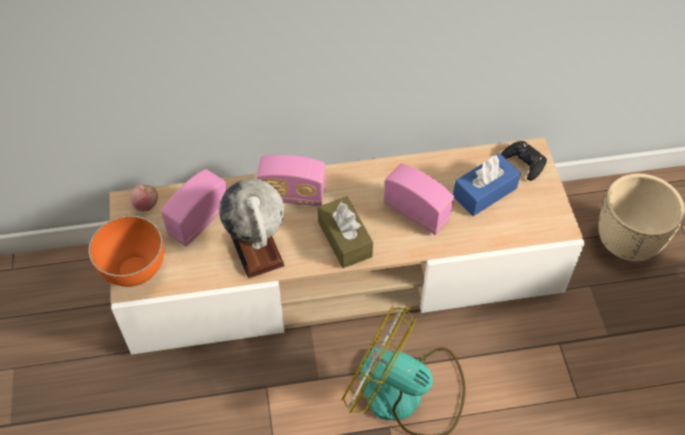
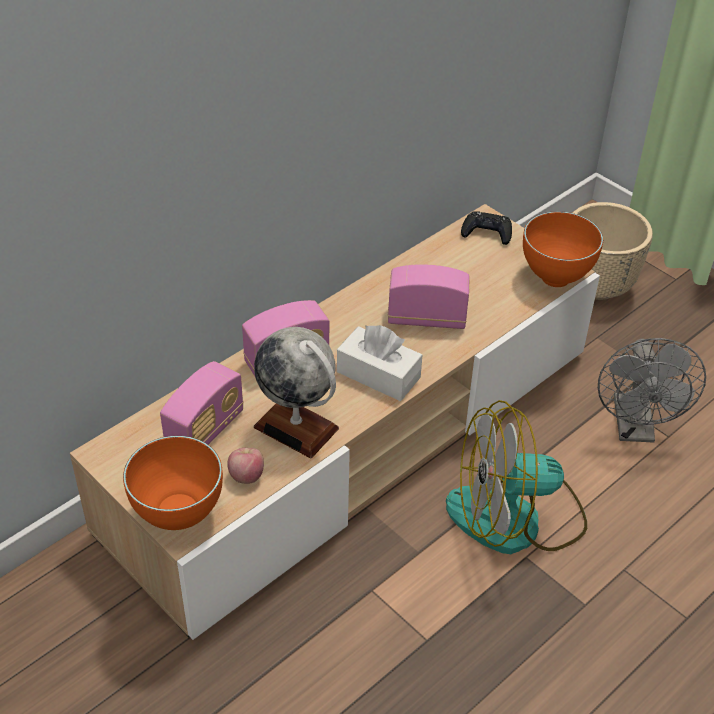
camera: 35 degrees left, 10 degrees down
apple [130,185,158,212] -> apple moved to [227,448,264,484]
radio [161,169,227,247] -> radio turned 150 degrees counterclockwise [160,361,244,445]
brown tissue box [318,196,373,268] -> white tissue box [337,325,422,401]
blue tissue box [453,153,521,216] -> none
none -> orange bowl [523,211,603,287]
none -> grey fan [598,338,706,442]

